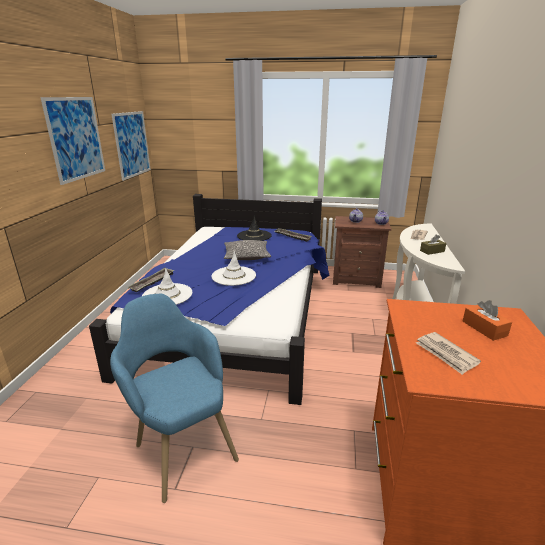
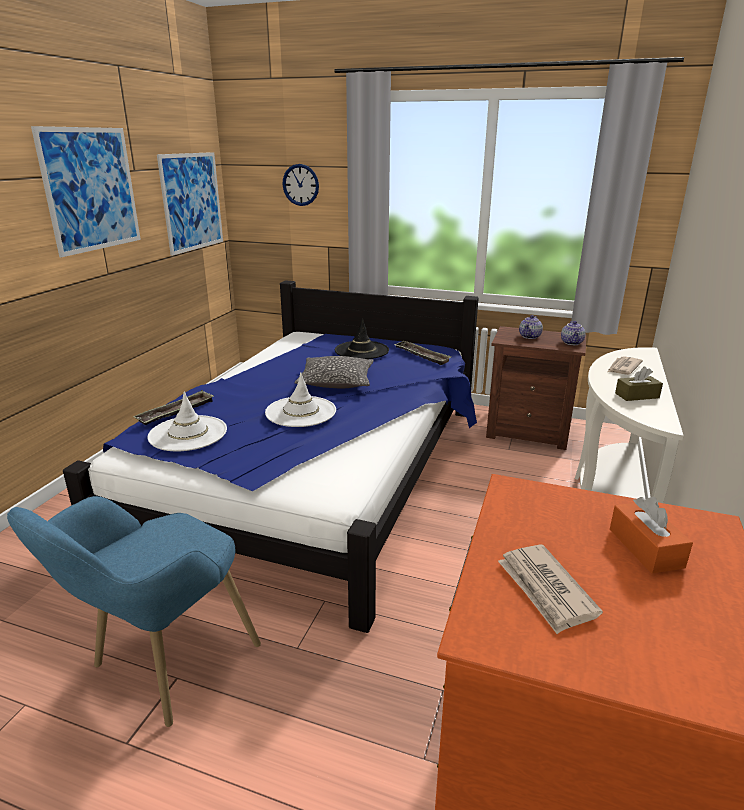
camera: 10 degrees right, 0 degrees up
blue armchair [110,294,239,503] -> blue armchair turned 120 degrees counterclockwise [7,496,261,727]
none -> wall clock [282,164,319,206]

